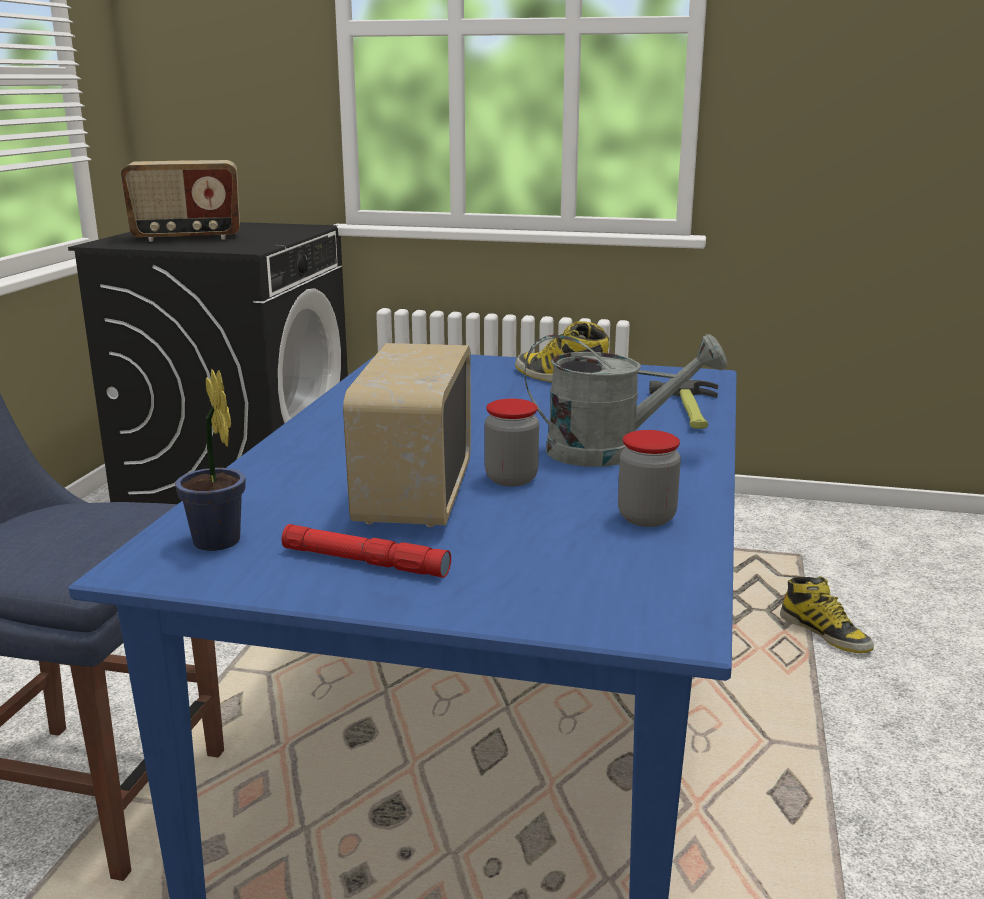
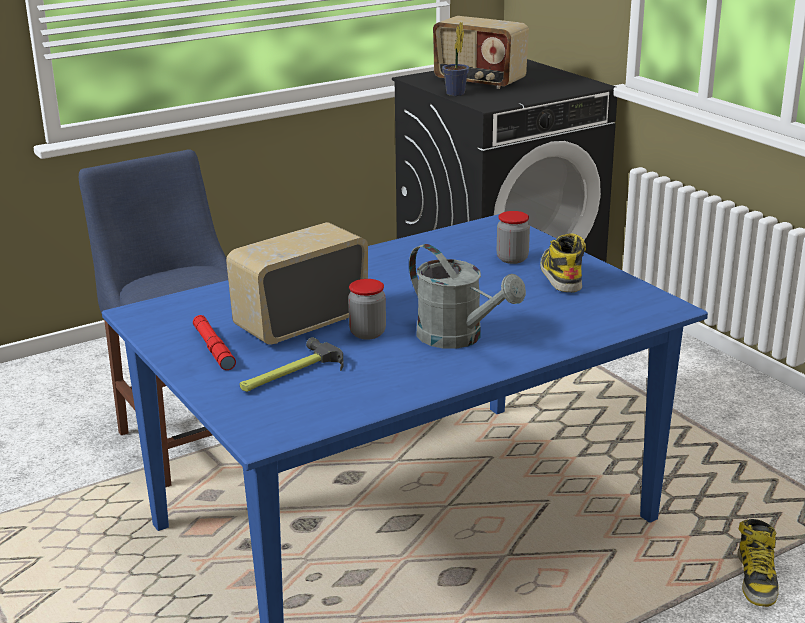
camera: 45 degrees right, 5 degrees up
potted plant [175,368,246,551] -> potted plant moved to [442,22,469,96]
jar [618,430,681,527] -> jar moved to [497,211,530,264]
hammer [649,380,718,429] -> hammer moved to [239,337,344,392]

